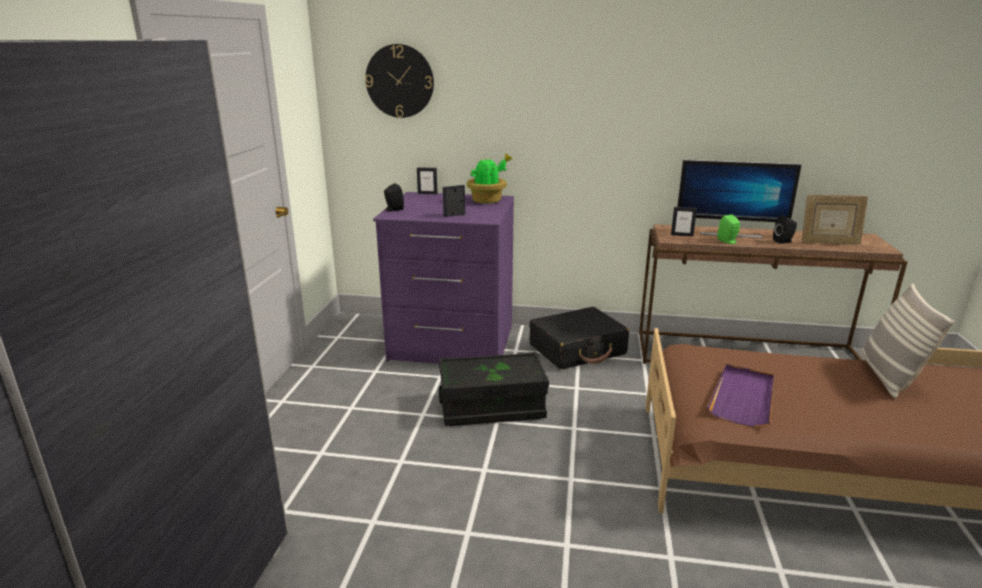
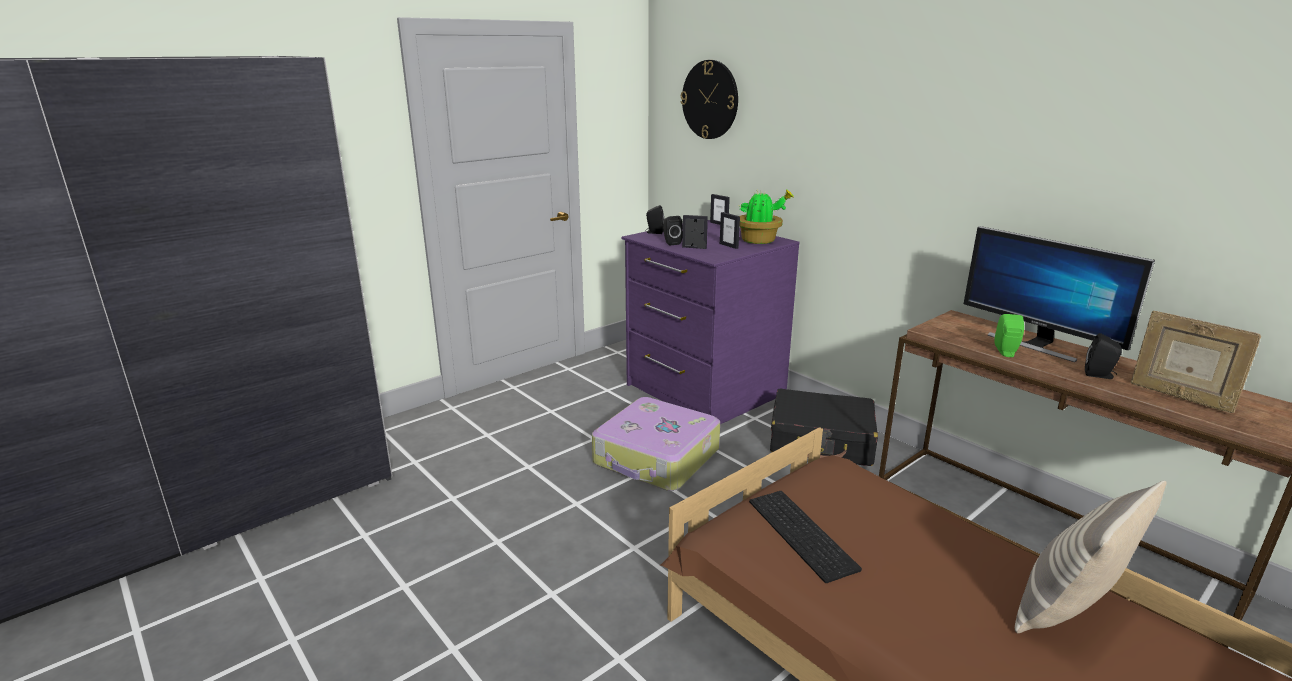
camera: 40 degrees right, 0 degrees up
black storage box [438,352,549,426] -> suitcase [592,397,720,491]
picture frame [671,207,697,237] -> picture frame moved to [720,212,740,249]
purple tray [707,364,774,427] -> keyboard [749,491,862,583]
none -> black speaker [663,216,683,245]

